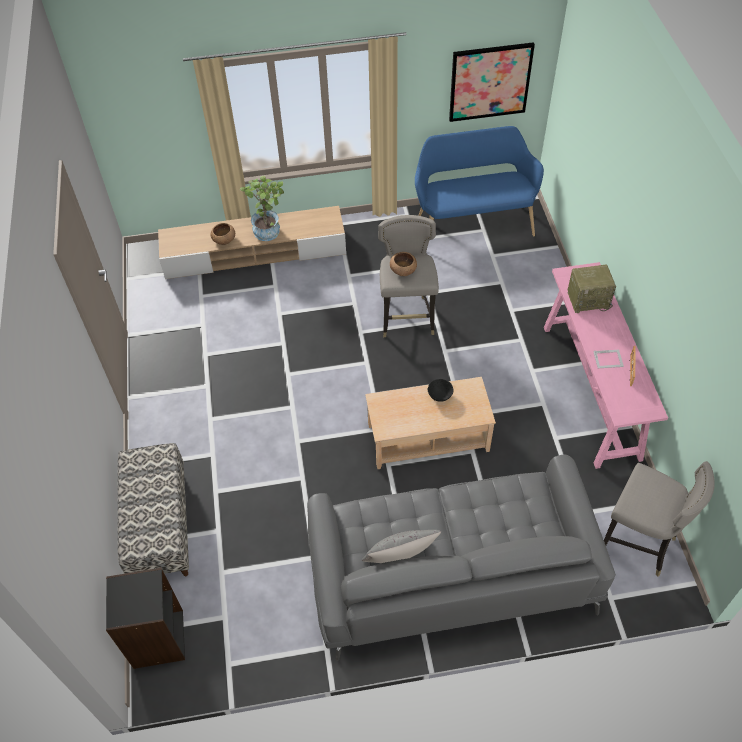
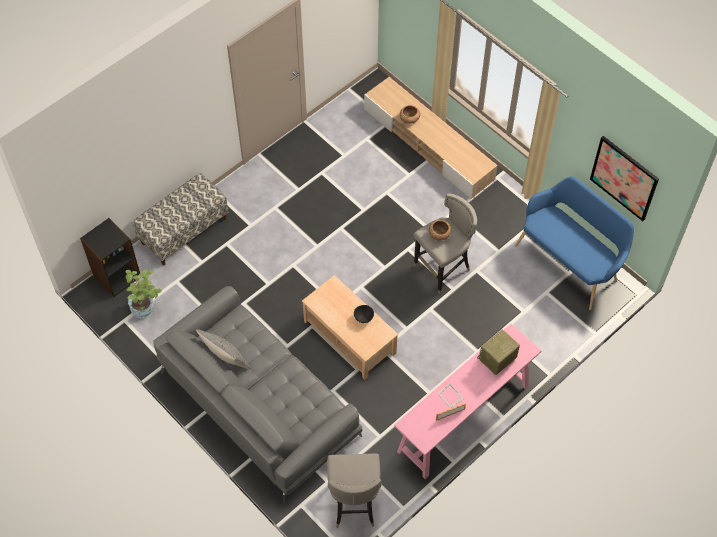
camera: 55 degrees right, 5 degrees up
potted plant [240,176,284,241] -> potted plant moved to [126,269,162,318]
radio [568,264,616,313] -> radio turned 90 degrees clockwise [477,329,520,375]

